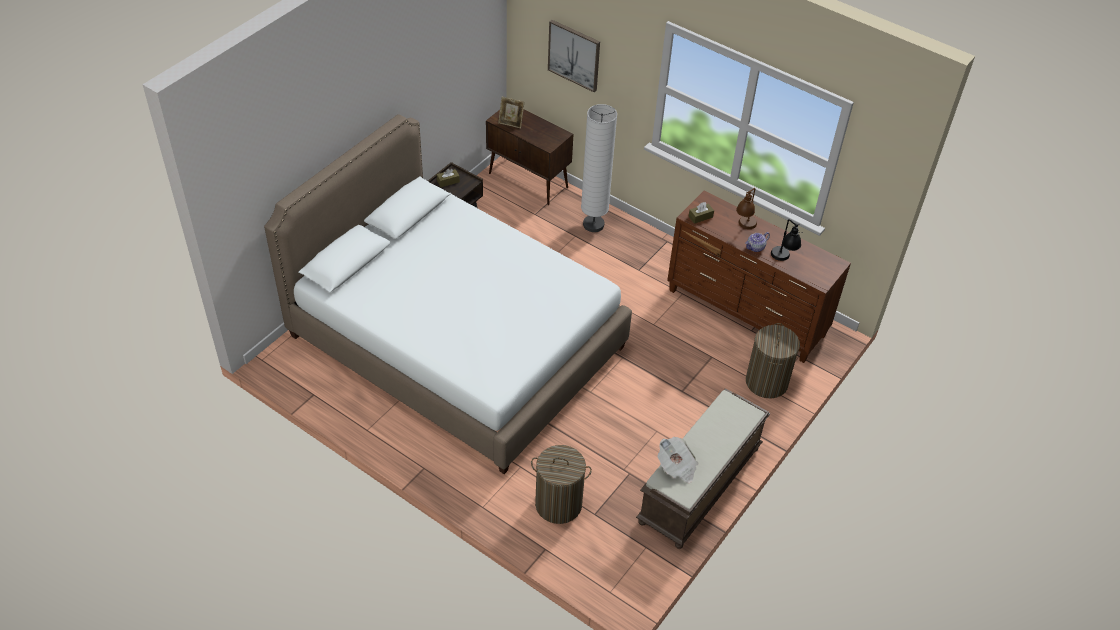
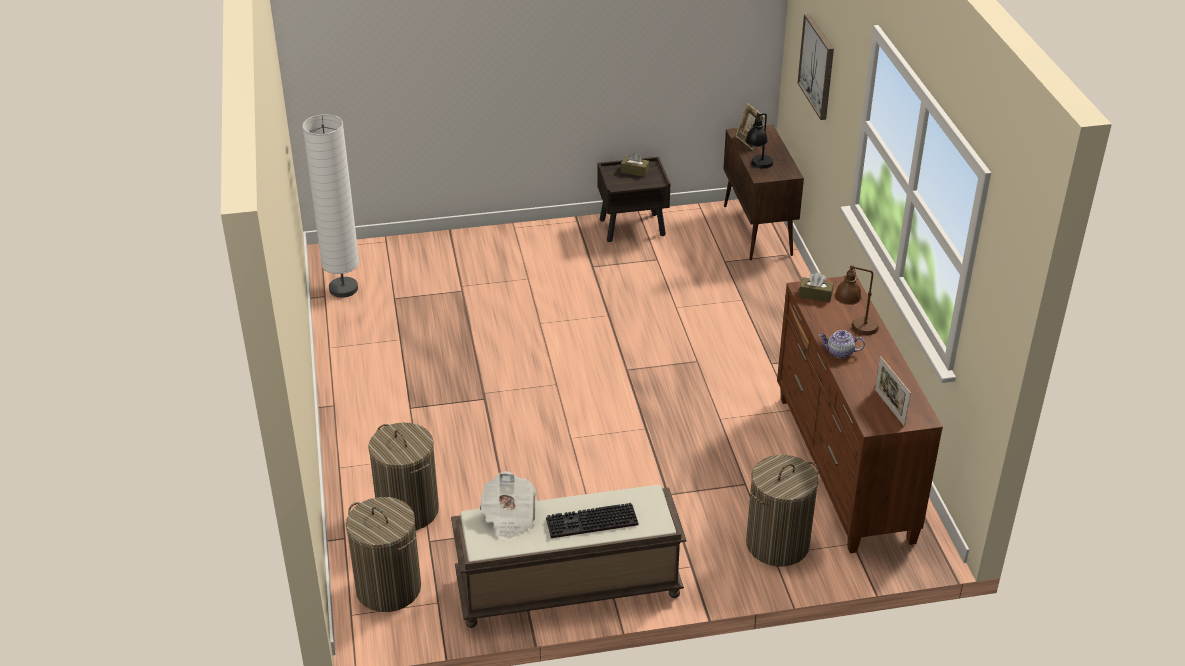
camera: 45 degrees right, 10 degrees down
white bed [264,114,632,474] -> none
white floor lamp [581,104,617,232] -> white floor lamp moved to [302,114,359,298]
black table lamp [771,219,803,261] -> black table lamp moved to [745,113,773,169]
none -> laundry basket [346,497,421,612]
none -> keyboard [546,503,639,538]
none -> picture frame [875,356,911,426]

